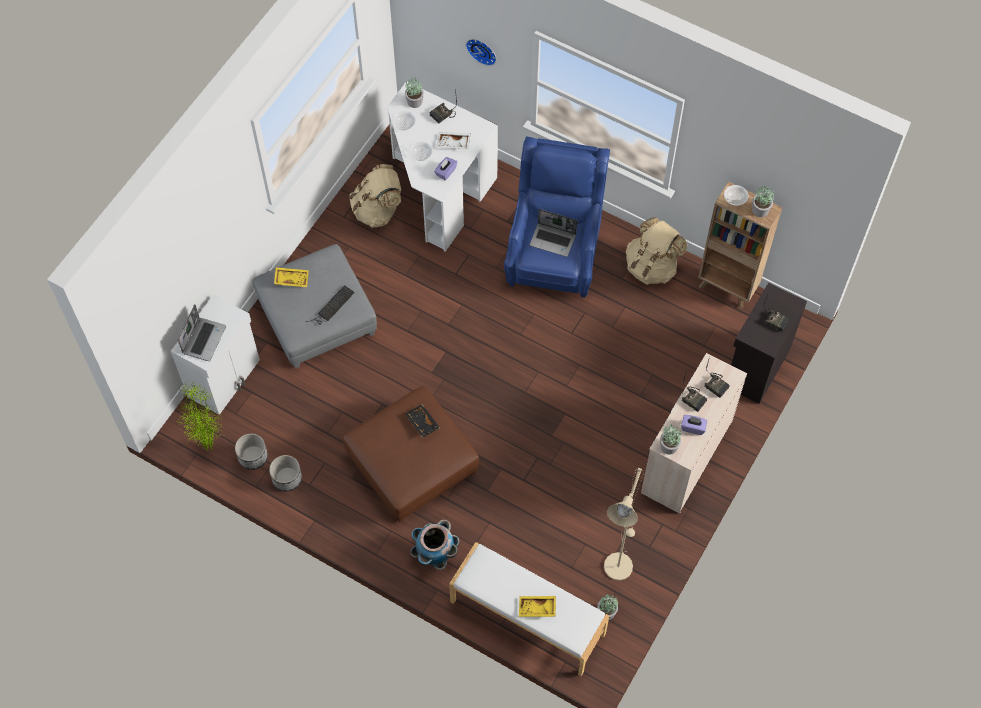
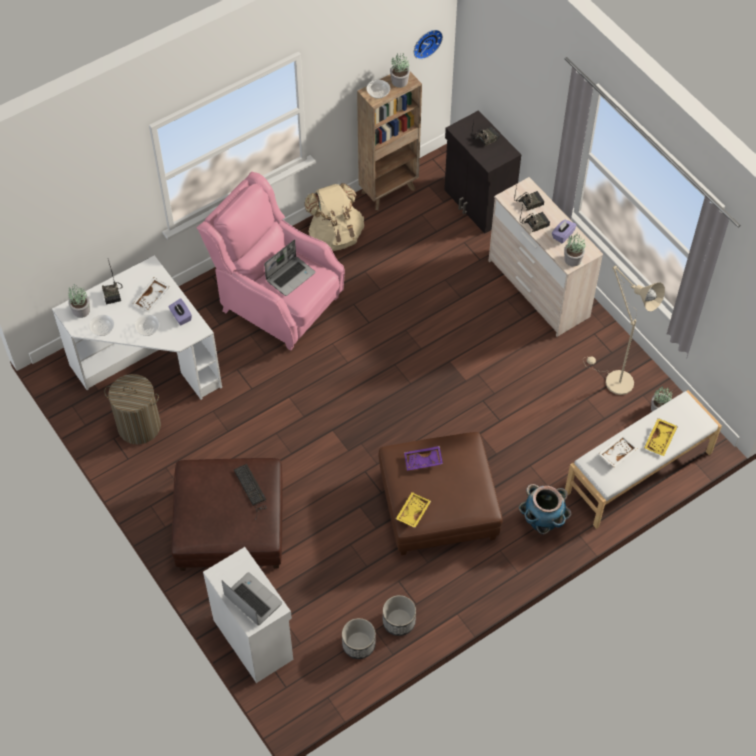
camera: 65 degrees left, 5 degrees down
potted plant [179,381,224,452] -> none
grey ottoman [252,244,377,368] -> brown ottoman [171,458,282,571]
yellow tray [274,267,309,287] -> yellow tray moved to [396,492,431,528]
beige backpack [349,164,401,228] -> laundry basket [104,374,161,444]
black tray [405,404,440,438] -> purple tray [404,446,443,471]
wall clock [466,39,496,66] -> wall clock moved to [414,30,443,59]
blue armchair [504,136,610,298] -> pink armchair [196,172,345,350]
none -> white tray [598,435,638,467]

